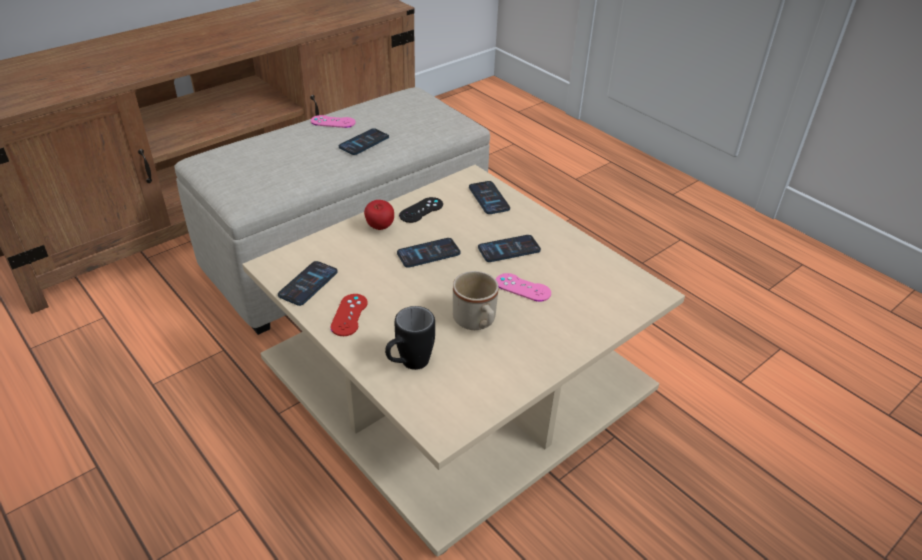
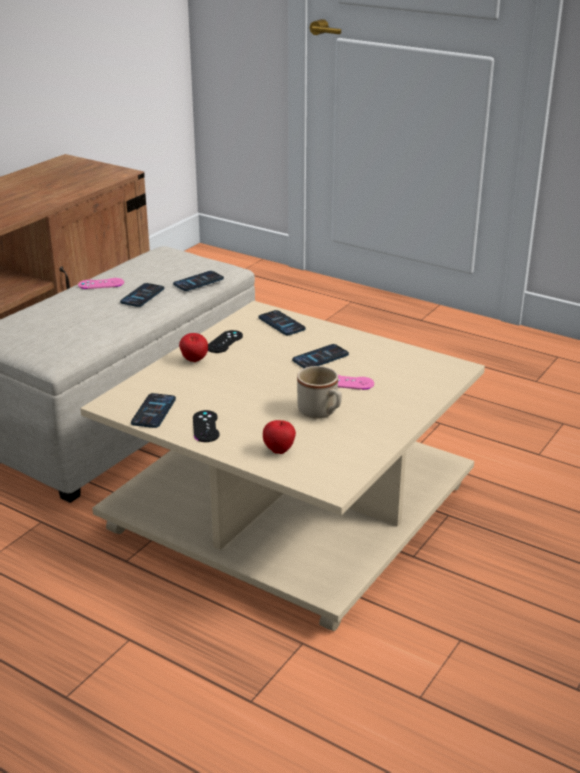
camera: 15 degrees left, 10 degrees down
red game controller [330,294,368,336] -> black game controller [193,410,220,442]
black mug [385,306,435,370] -> apple [263,420,296,454]
phone [397,238,460,268] -> phone moved to [173,271,224,291]

